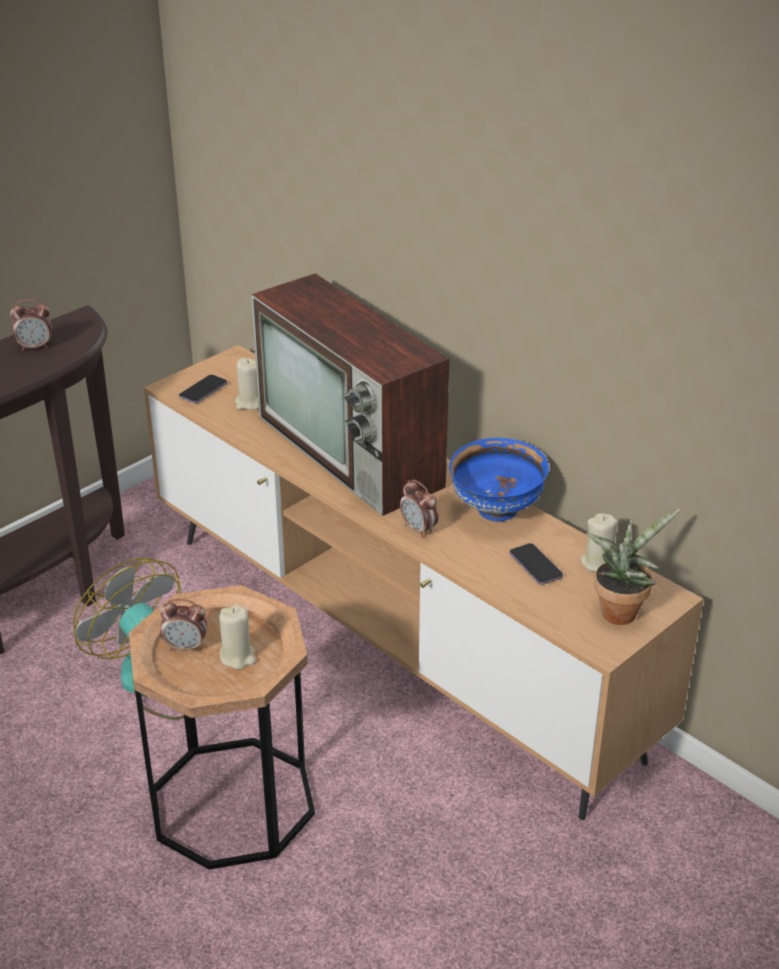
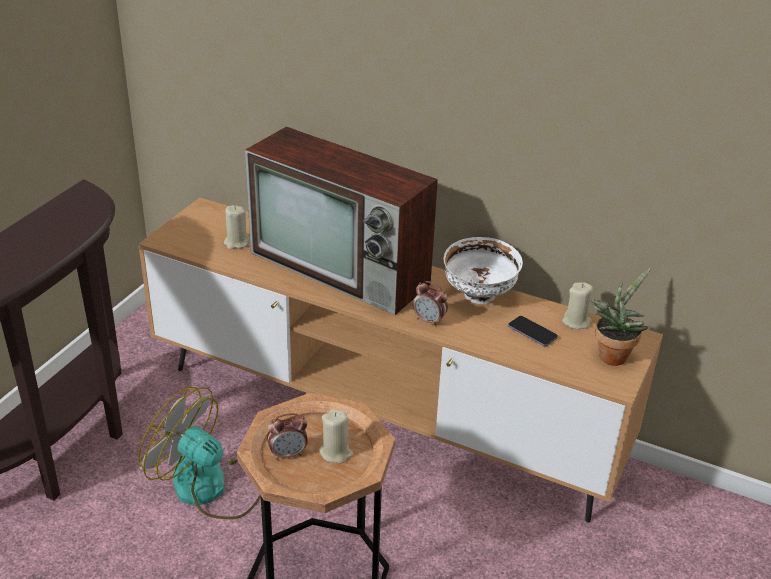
camera: 20 degrees left, 0 degrees up
alarm clock [10,299,52,351] -> none
phone [179,375,227,403] -> none
blue bowl [449,438,549,522] -> white bowl [444,237,523,304]

